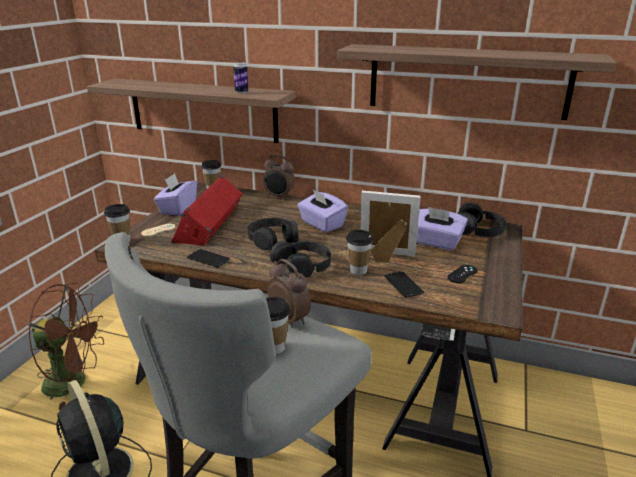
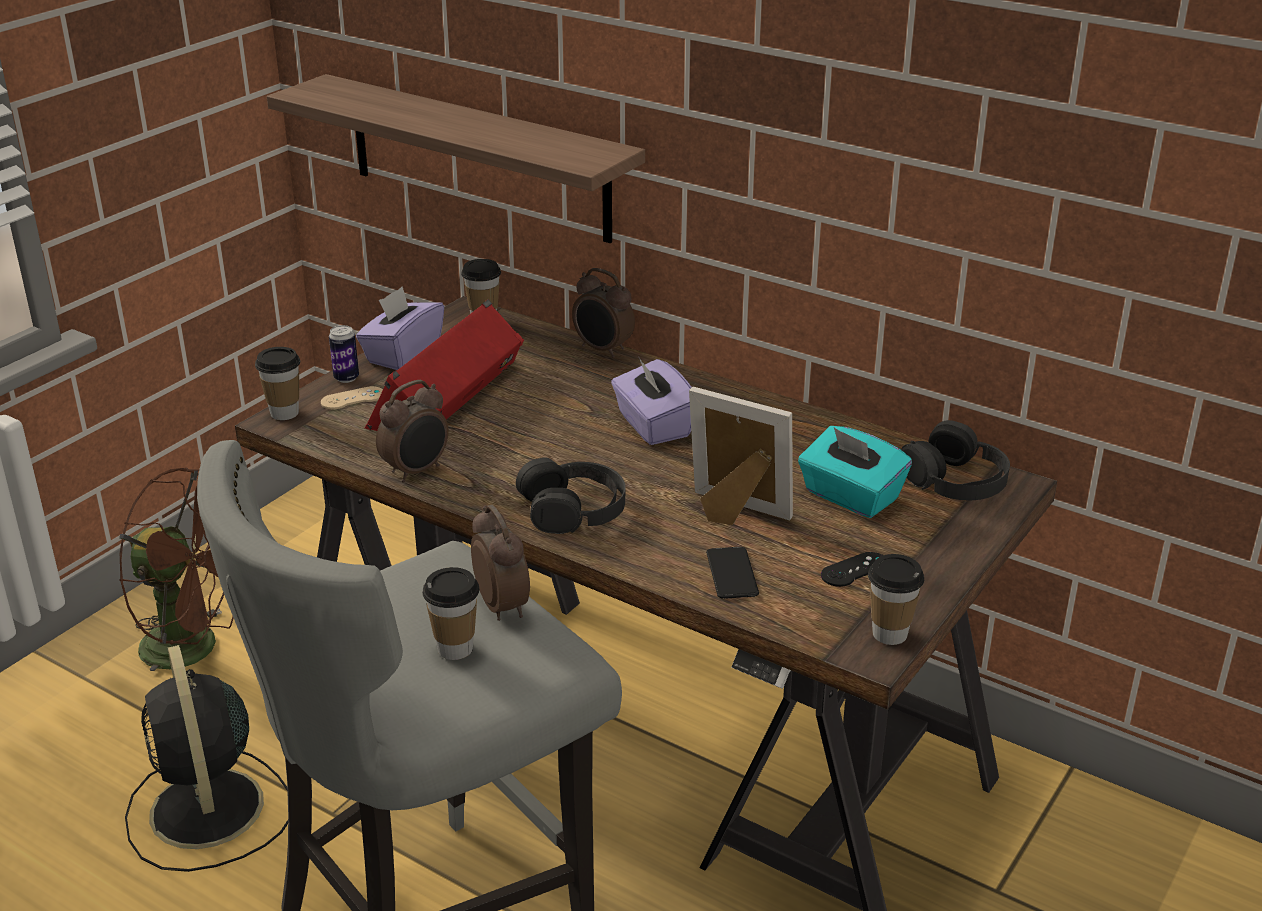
camera: 15 degrees right, 5 degrees up
phone [187,249,230,267] -> alarm clock [376,380,448,483]
can [233,62,248,94] -> can moved to [329,325,359,383]
black headphones [248,218,298,250] -> none
shelf [337,44,617,120] -> none
cup [346,230,374,275] -> cup moved to [868,554,924,645]
purple tissue box [417,207,468,250] -> turquoise tissue box [798,426,912,518]

